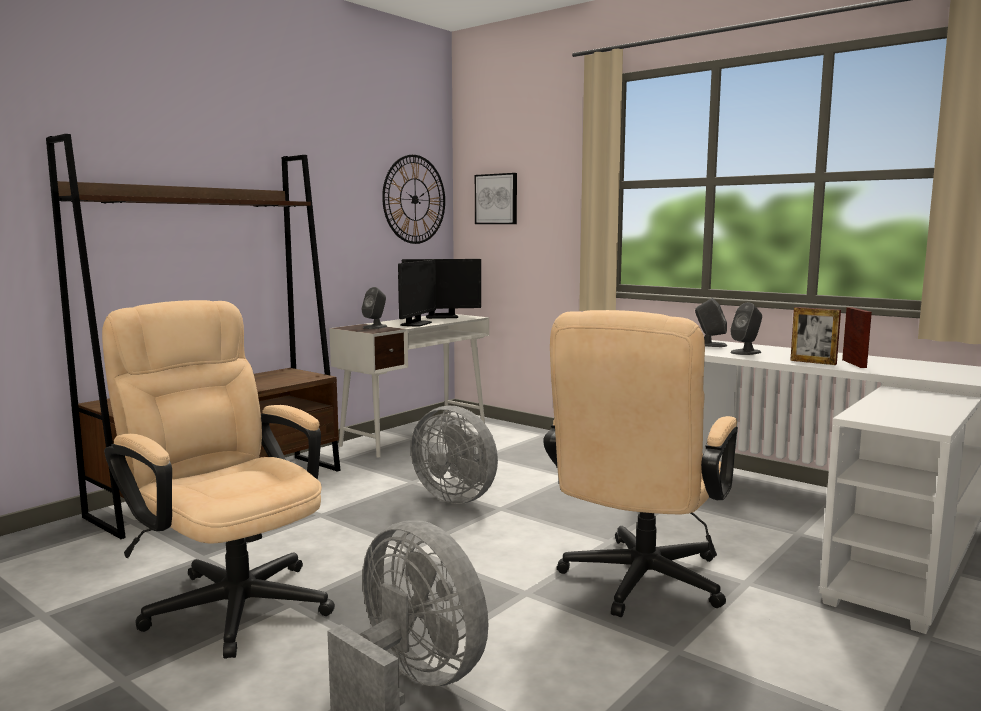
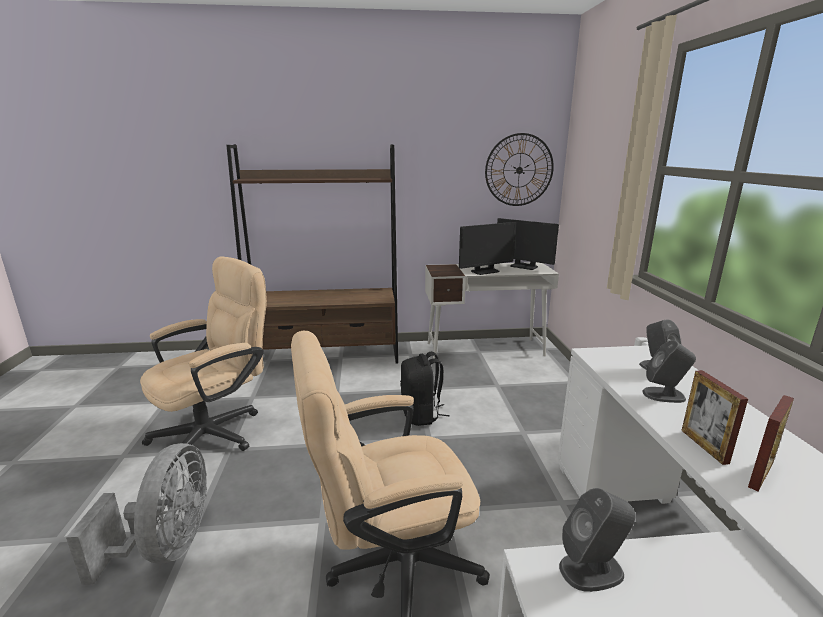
camera: 45 degrees right, 10 degrees up
beige office chair [102,300,335,659] -> beige office chair turned 45 degrees clockwise [140,256,267,472]
grey speaker [361,287,387,329] -> grey speaker moved to [559,488,636,592]
grey fan [411,406,498,504] -> black backpack [400,352,449,426]
picture [475,173,517,224] -> none

